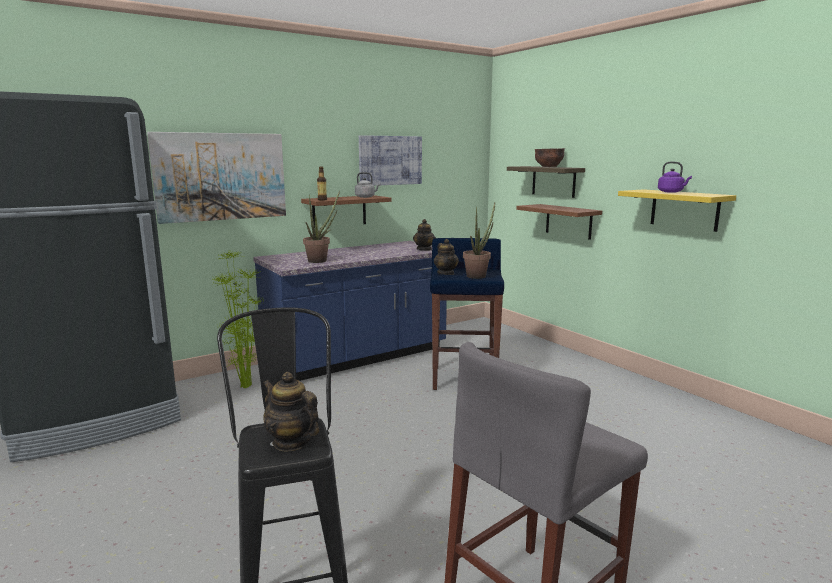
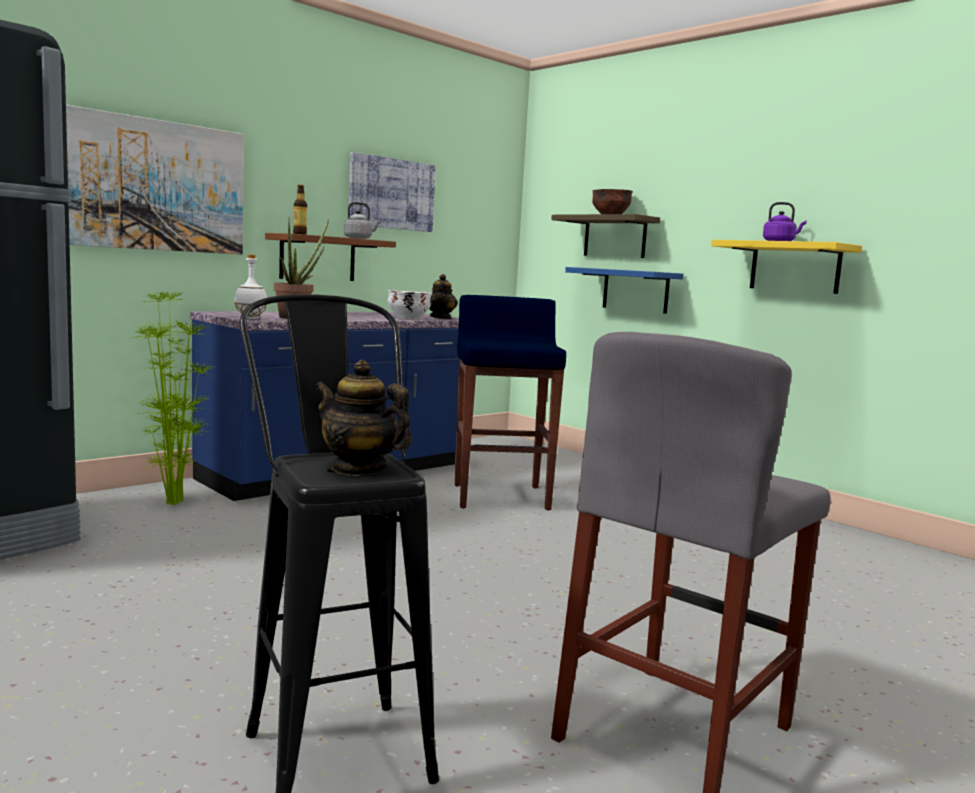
camera: 10 degrees left, 5 degrees down
teapot [434,239,459,275] -> none
potted plant [463,203,495,279] -> none
brown shelf [516,204,602,240] -> blue shelf [565,267,683,314]
none -> white bottle [234,255,268,319]
none -> white bowl [387,290,432,319]

